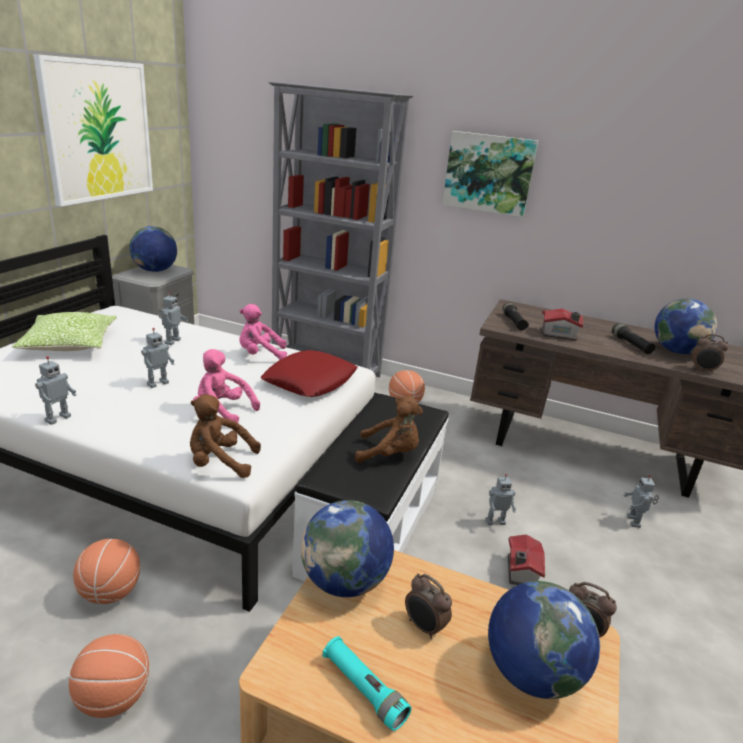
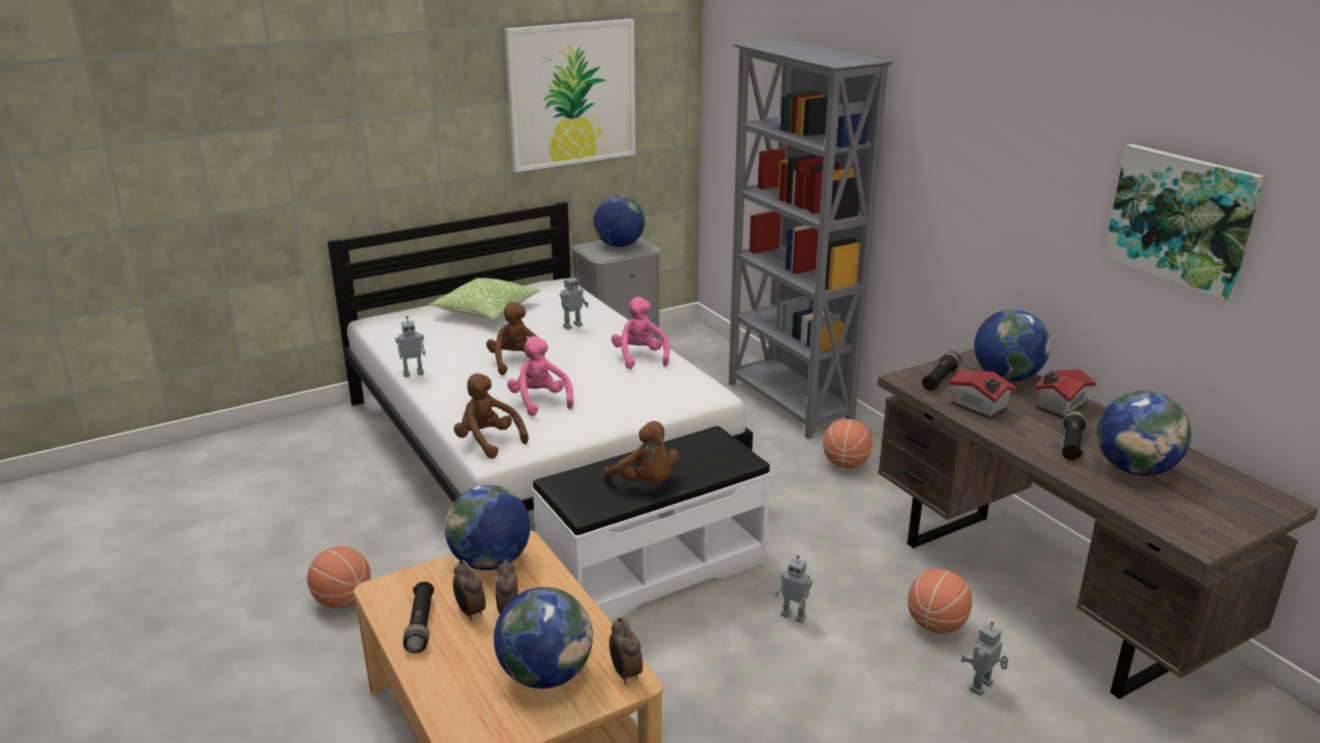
camera: 40 degrees right, 0 degrees up
basketball [73,539,140,604] -> basketball moved to [908,569,972,634]
toy robot [141,328,175,388] -> brown plush toy [486,302,545,375]
pink plush toy [239,304,287,360] -> pink plush toy turned 45 degrees clockwise [611,297,670,369]
red pillow [260,350,357,397] -> none
turquoise flashlight [323,636,412,731] -> black flashlight [403,582,434,653]
picture [442,131,538,217] -> picture moved to [1103,144,1264,300]
toy house [508,534,545,585] -> toy house moved to [1034,369,1096,419]
alarm clock [692,334,728,374] -> alarm clock moved to [453,560,486,621]
none -> globe [974,309,1050,382]

